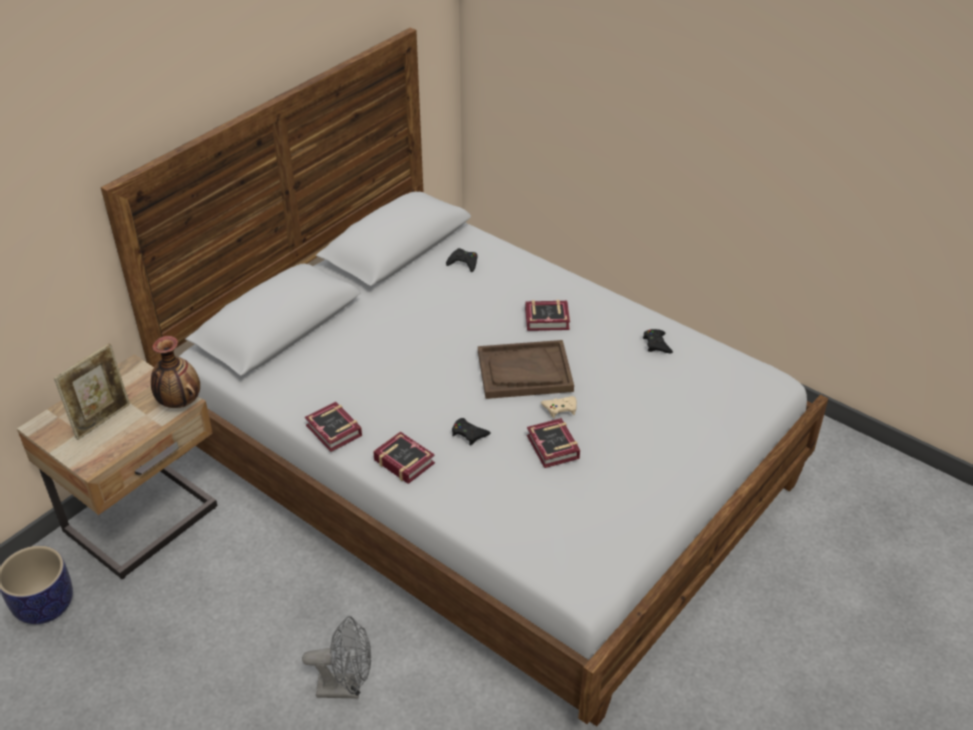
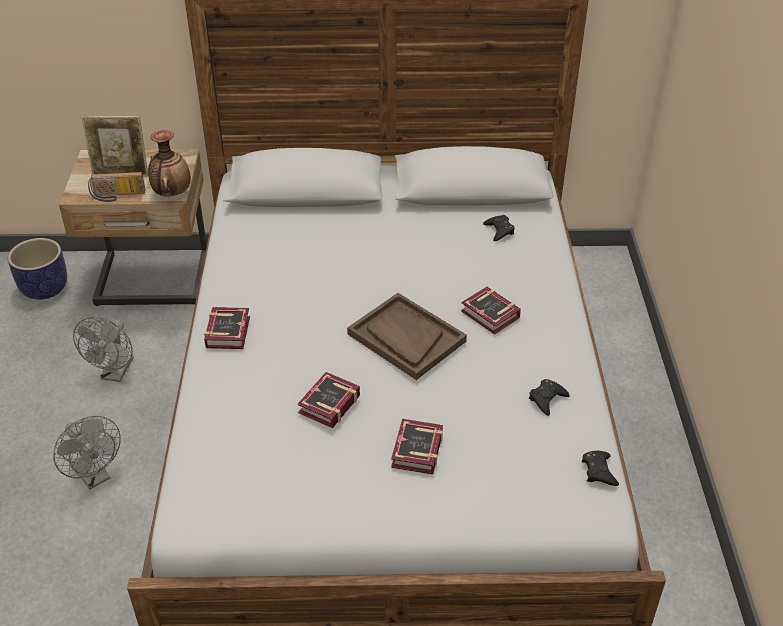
camera: 50 degrees right, 0 degrees up
book [305,402,362,452] -> book moved to [391,419,443,475]
black game controller [452,418,491,445] -> black game controller moved to [582,451,619,486]
beige game controller [541,396,577,418] -> none
none -> grey fan [73,317,134,382]
none -> radio [88,172,146,202]

